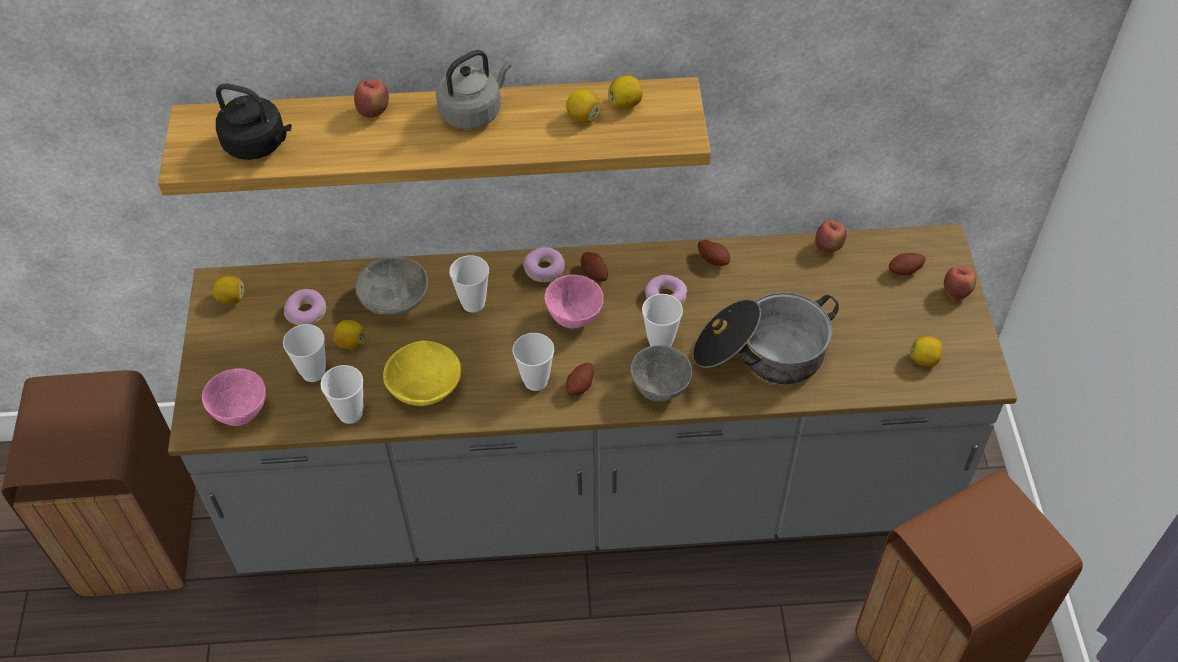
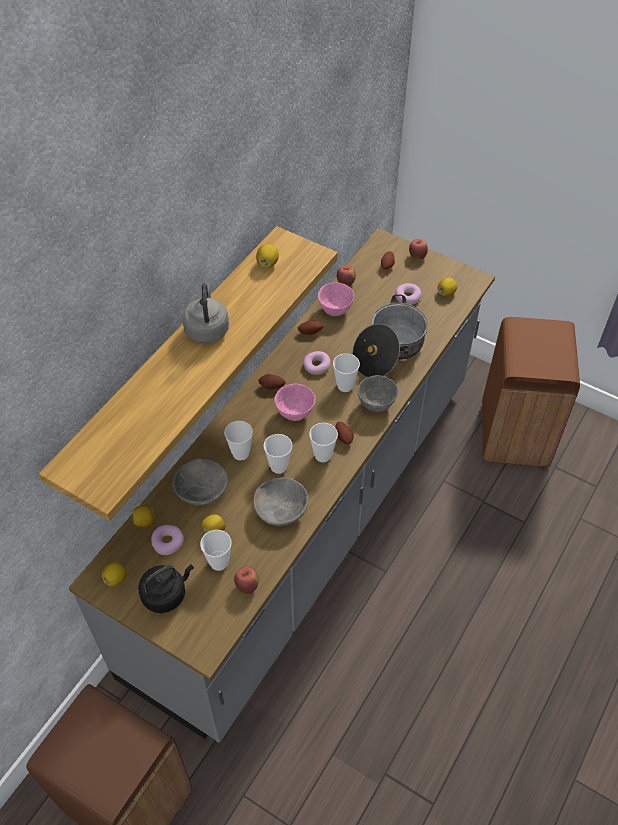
camera: 55 degrees left, 0 degrees up
pink bowl [202,368,266,426] -> pink bowl moved to [318,283,354,316]
black kettle [216,83,292,160] -> black kettle moved to [138,564,194,613]
cup [320,365,363,424] -> cup moved to [263,434,292,474]
apple [354,79,389,118] -> apple moved to [234,566,259,594]
yellow bowl [383,341,461,406] -> grey bowl [253,477,308,526]
donut [523,247,565,282] -> donut moved to [395,283,421,305]
lemon [566,89,602,123] -> lemon moved to [133,505,155,527]

